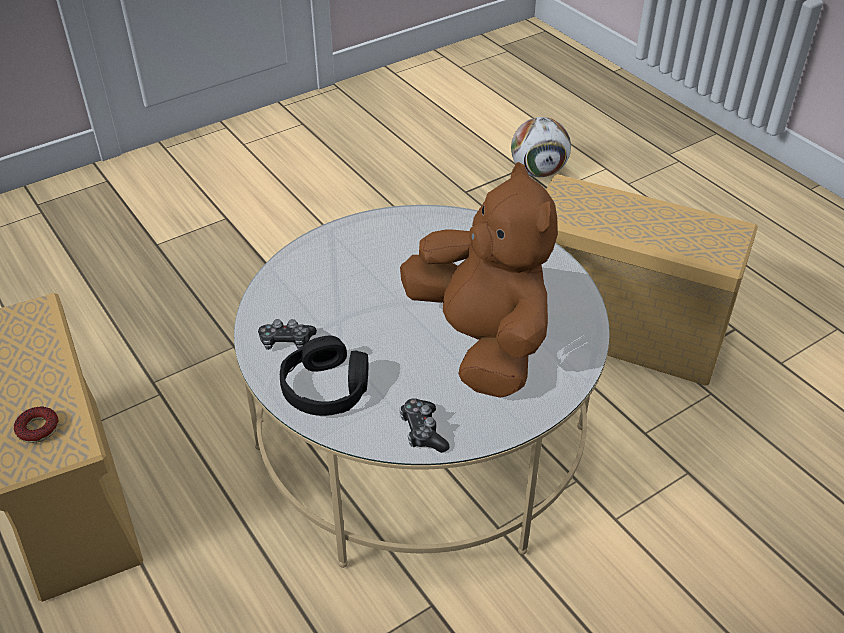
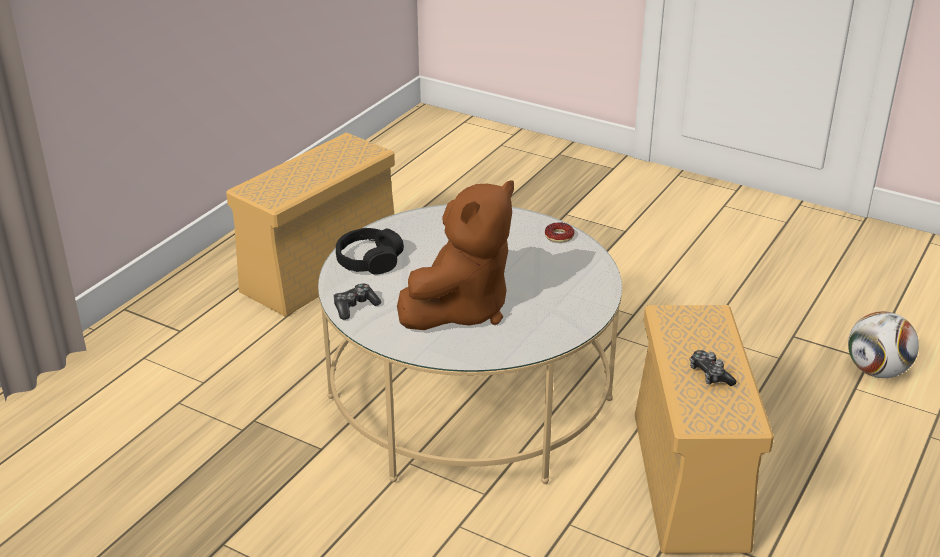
camera: 65 degrees right, 10 degrees down
donut [14,407,59,443] -> donut moved to [545,222,574,243]
game controller [258,319,317,350] -> game controller moved to [690,350,737,386]

